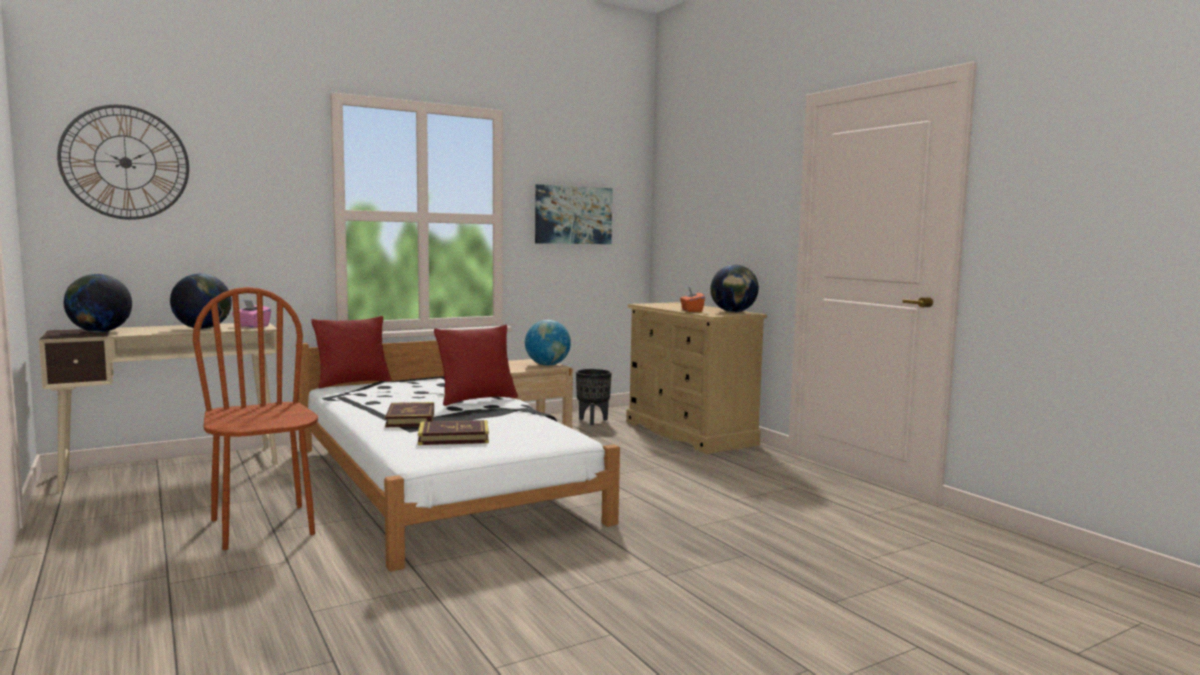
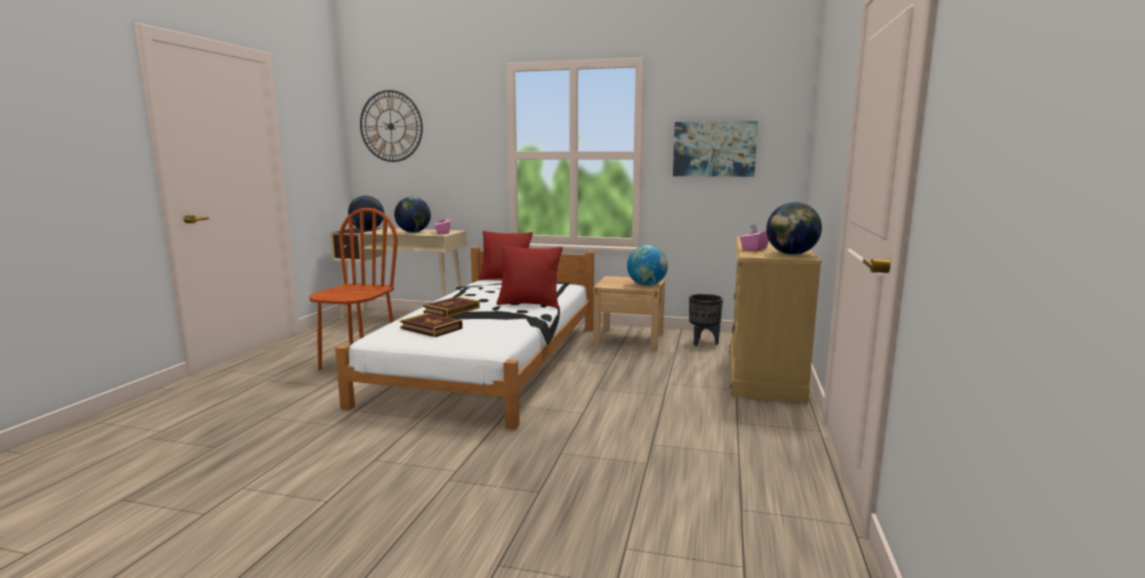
camera: 45 degrees right, 5 degrees up
orange tissue box [680,287,705,312] -> pink tissue box [740,224,769,251]

